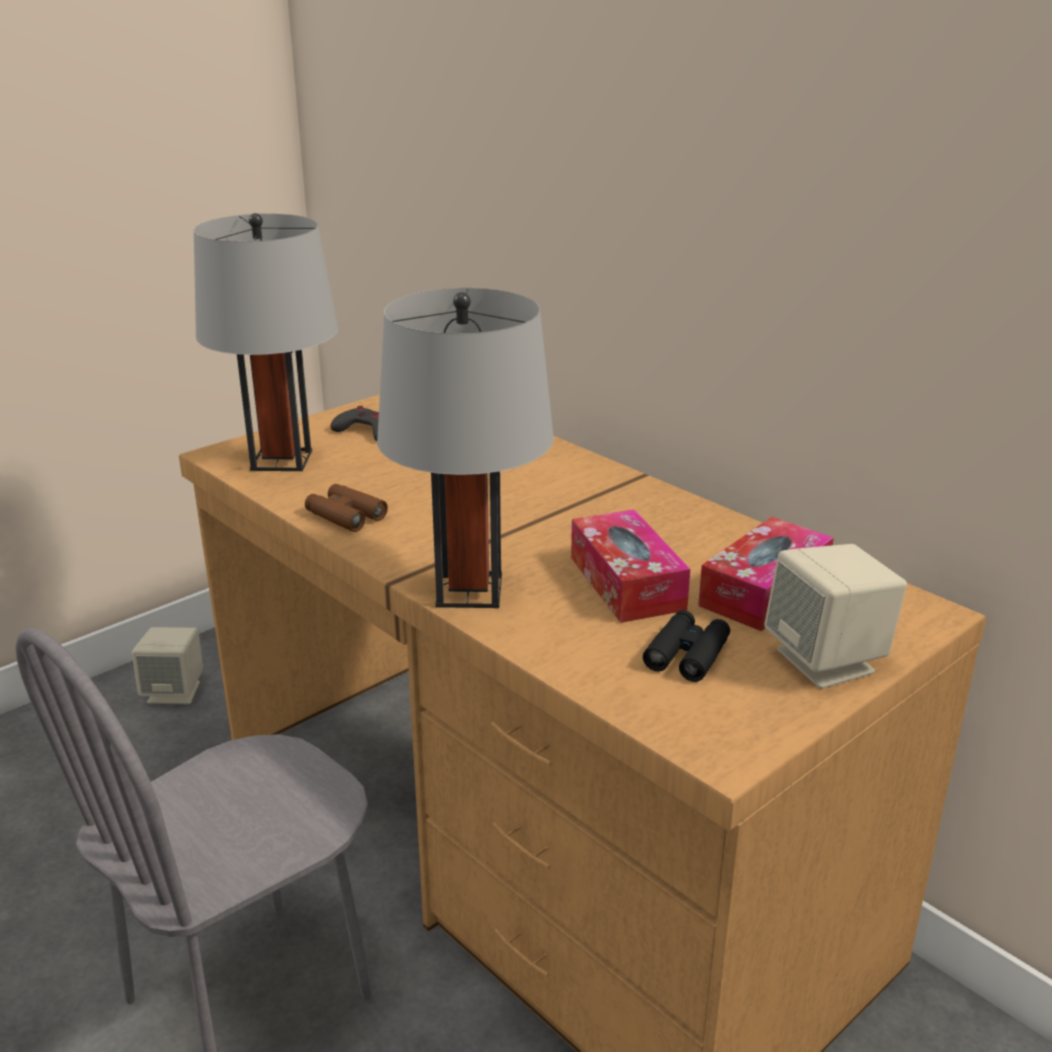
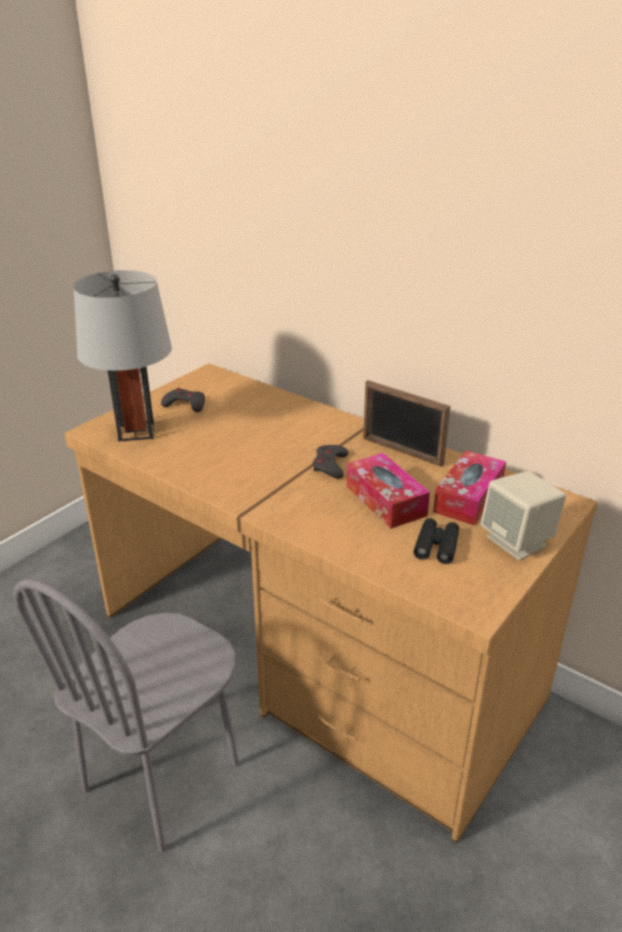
camera: 10 degrees left, 5 degrees up
beige speaker [132,627,203,704] -> none
brown binoculars [305,484,388,532] -> none
grey table lamp [377,288,554,608] -> none
none -> grey game controller [313,445,348,479]
none -> picture frame [363,380,450,467]

